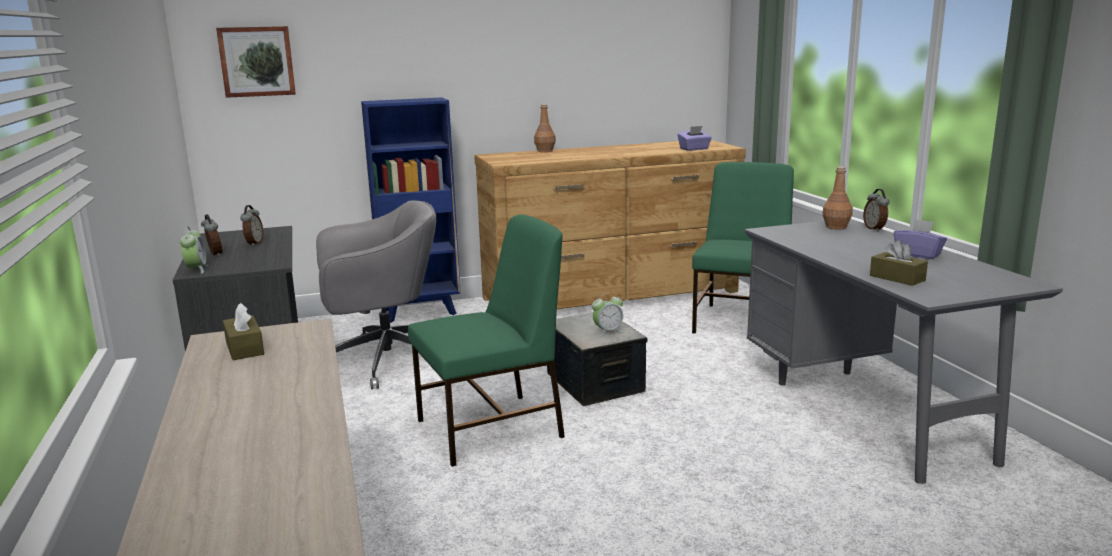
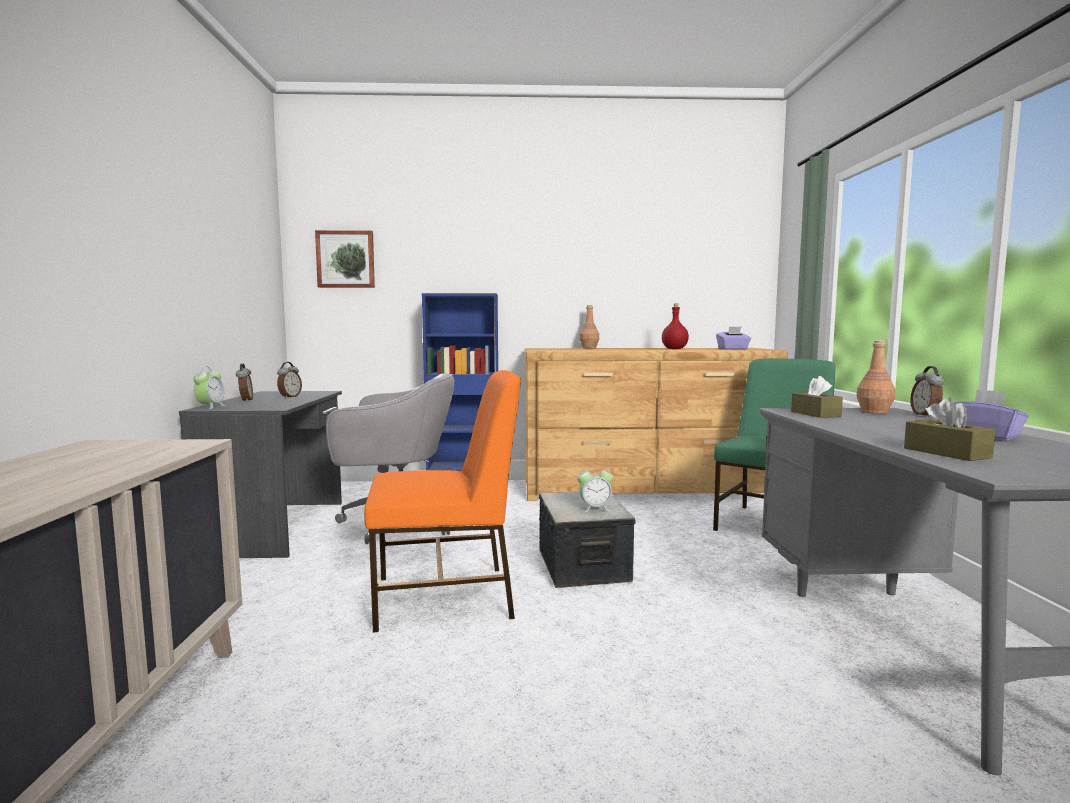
camera: 15 degrees right, 10 degrees down
brown tissue box [223,303,264,360] -> brown tissue box moved to [791,376,843,418]
green chair [408,214,565,467] -> orange chair [364,370,521,633]
none -> red bottle [662,304,689,349]

